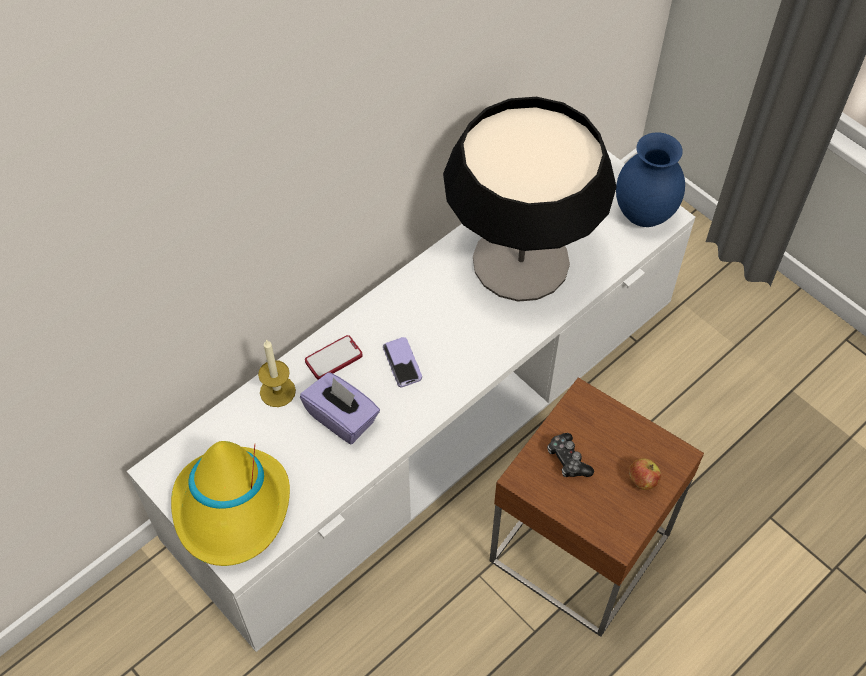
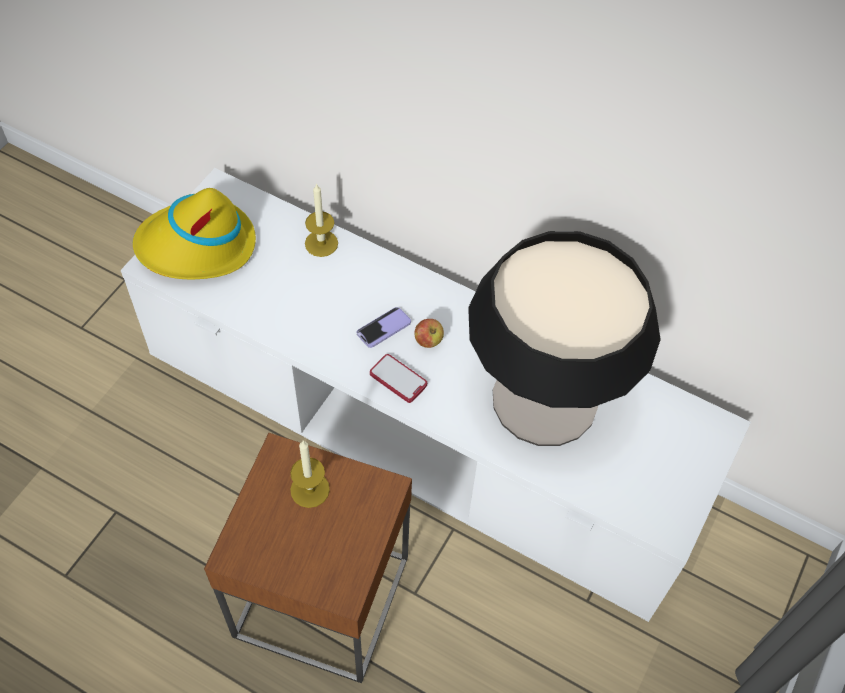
camera: 70 degrees right, 0 degrees up
purple tissue box [300,372,380,445] -> none
phone [305,335,363,380] -> phone moved to [370,354,427,403]
game controller [547,433,594,477] -> candle [290,441,330,508]
blue vase [616,132,685,227] -> none
apple [629,458,661,490] -> apple moved to [415,319,444,348]

